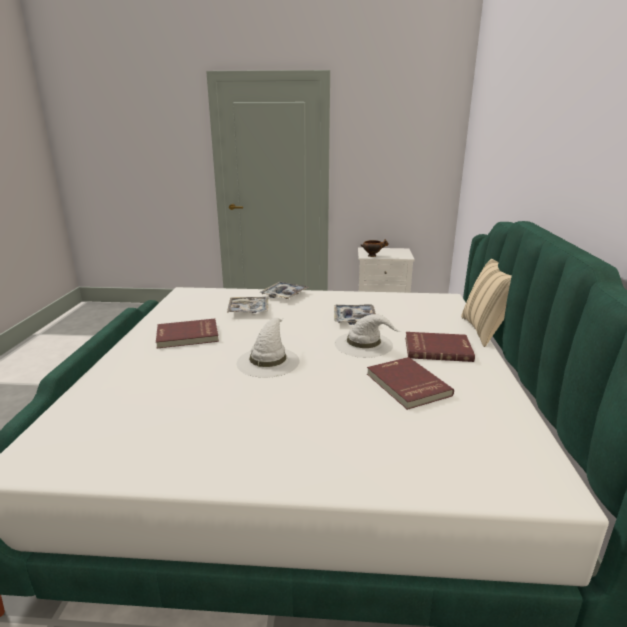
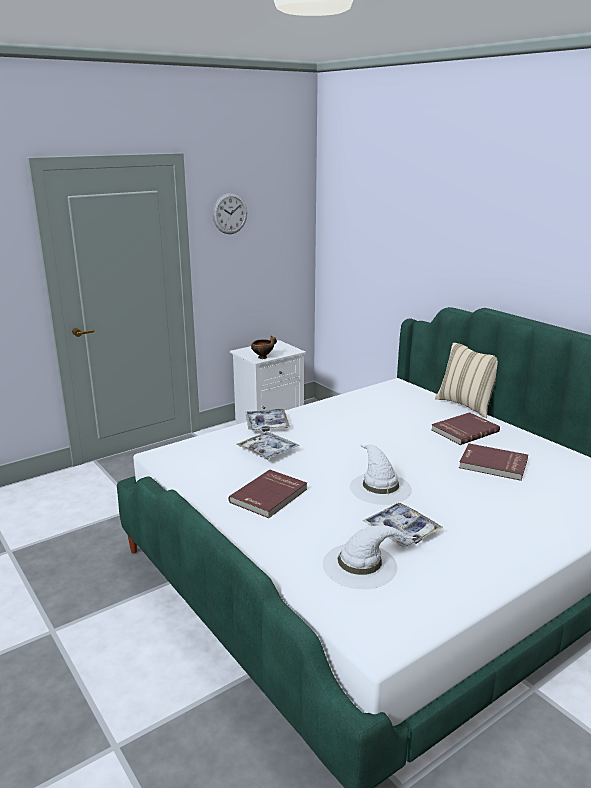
camera: 40 degrees left, 0 degrees up
tray [334,304,376,325] -> tray moved to [363,503,442,547]
white hat [335,314,400,358] -> white hat moved to [323,525,416,589]
none -> wall clock [213,193,247,234]

